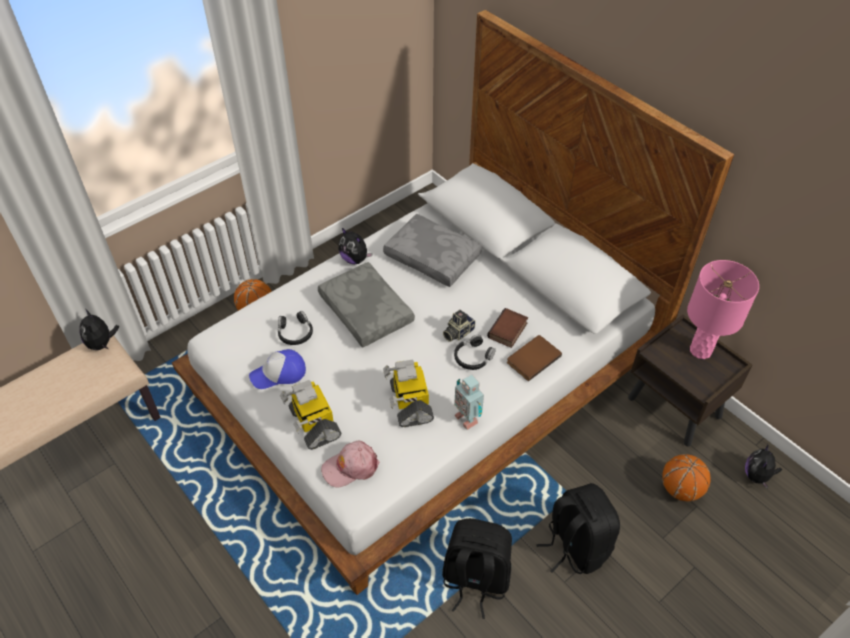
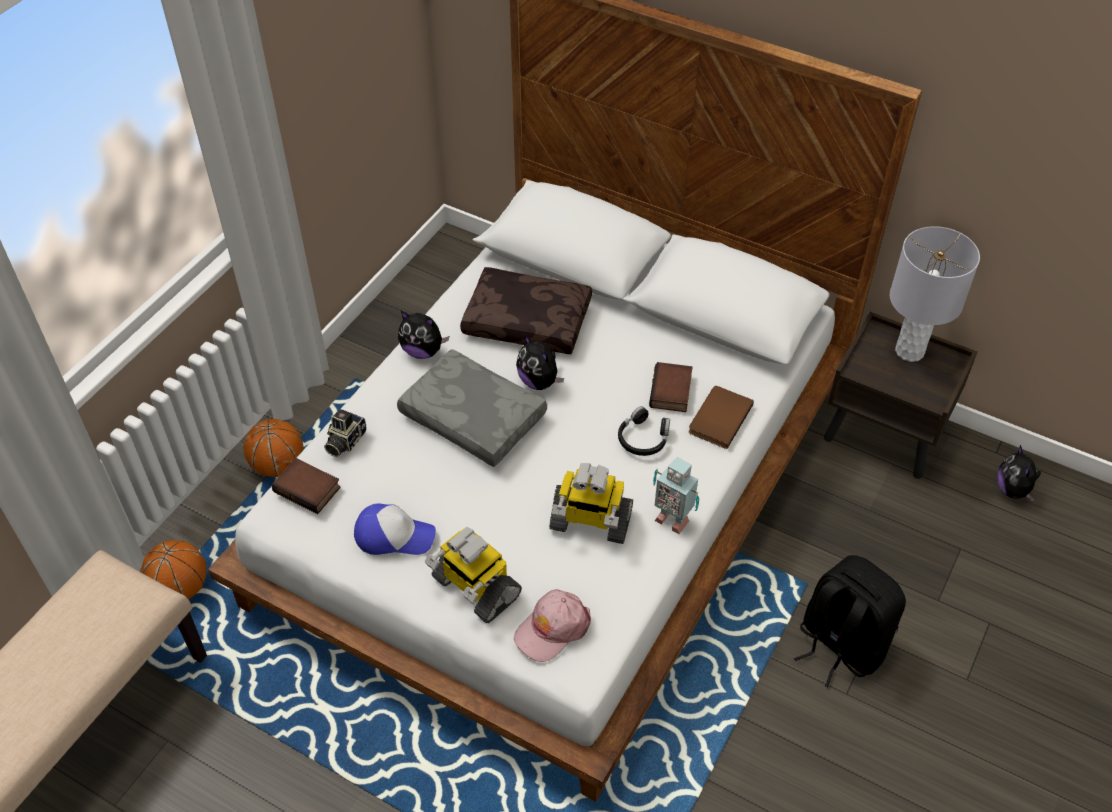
camera: 20 degrees left, 0 degrees up
plush toy [79,309,119,350] -> plush toy moved to [516,335,564,390]
cap [249,349,306,389] -> cap turned 135 degrees counterclockwise [354,504,436,555]
black headphones [278,311,313,345] -> none
grey pillow [383,214,482,287] -> brown pillow [460,267,592,354]
toy robot [383,359,434,427] -> toy robot turned 45 degrees counterclockwise [549,463,633,544]
black backpack [442,518,512,619] -> none
camera [443,310,475,342] -> camera moved to [324,409,367,457]
basketball [662,454,711,502] -> basketball moved to [141,540,206,599]
pink table lamp [687,260,759,359] -> grey table lamp [890,226,980,362]
none -> book [272,458,341,514]

